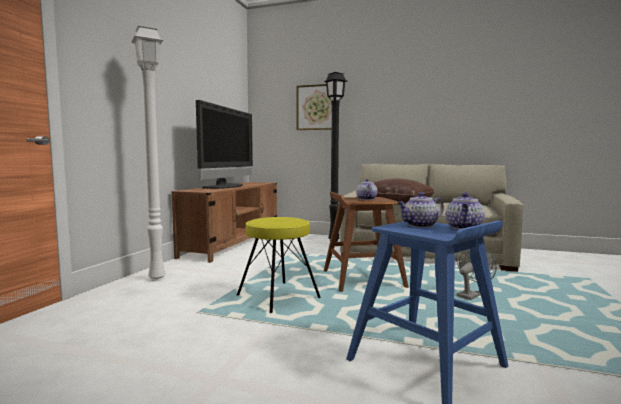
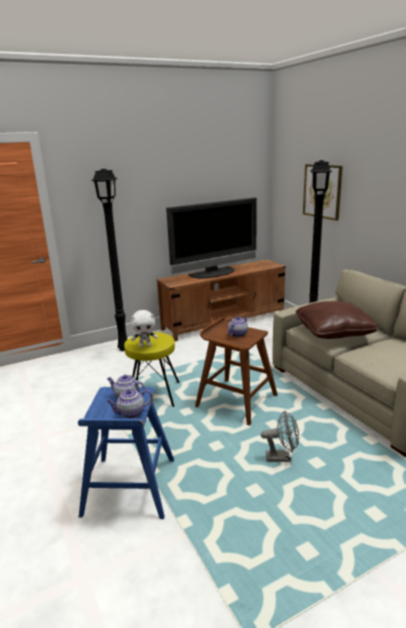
camera: 45 degrees right, 15 degrees up
white floor lamp [131,26,166,281] -> black floor lamp [91,169,128,351]
none -> white plush toy [131,310,158,348]

